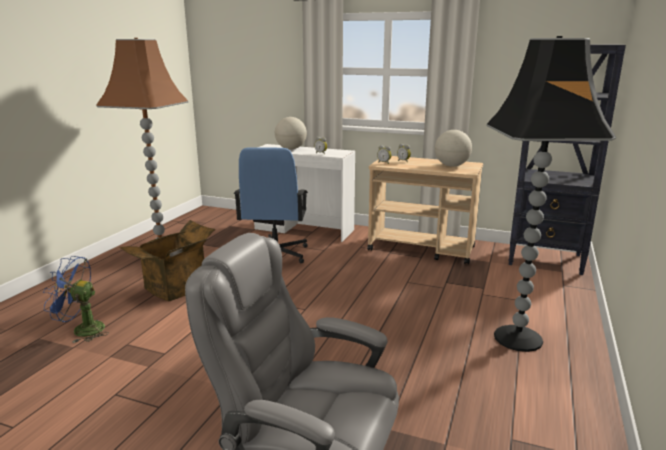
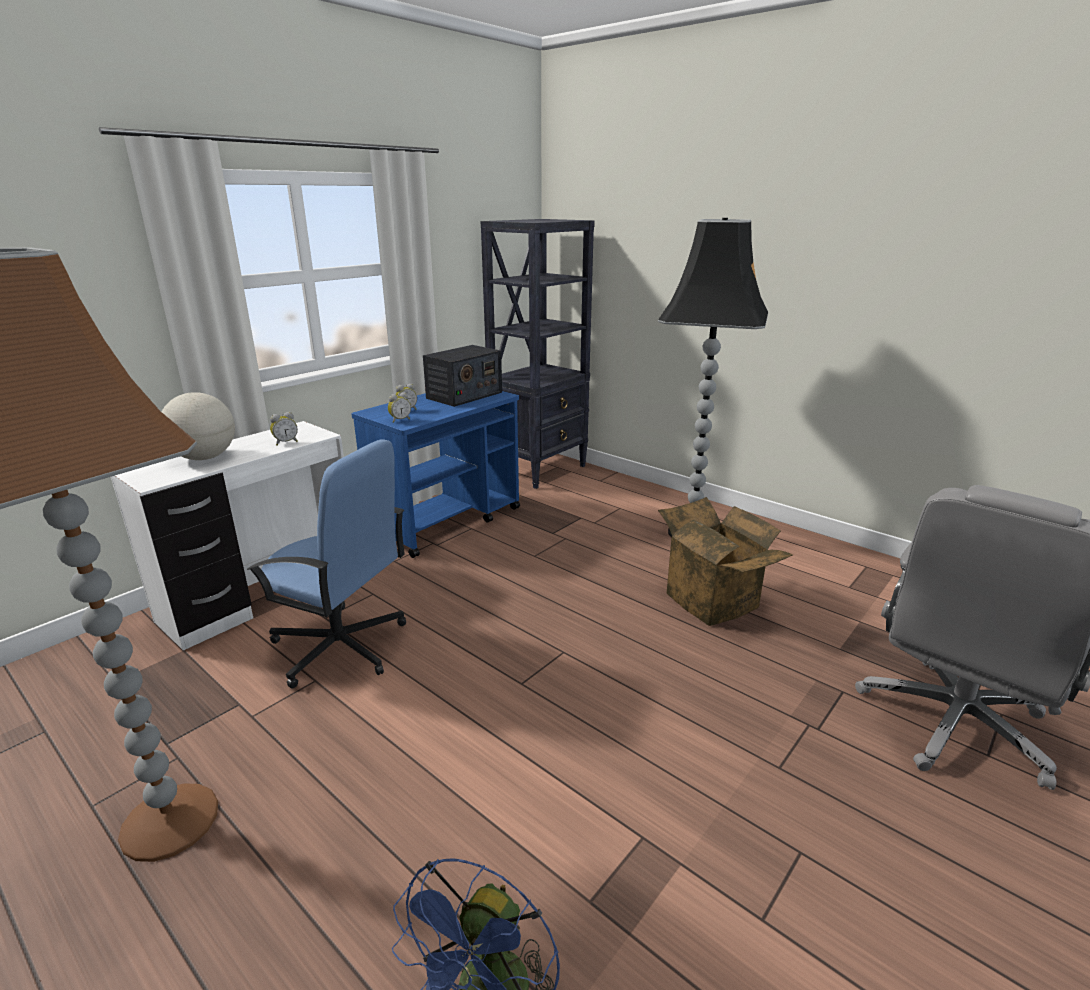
camera: 70 degrees left, 5 degrees up
cardboard box [119,220,215,301] -> cardboard box moved to [658,497,793,626]
beige cart [367,156,483,265] -> blue cart [351,391,520,558]
globe [435,130,472,167] -> radio [423,345,502,407]

